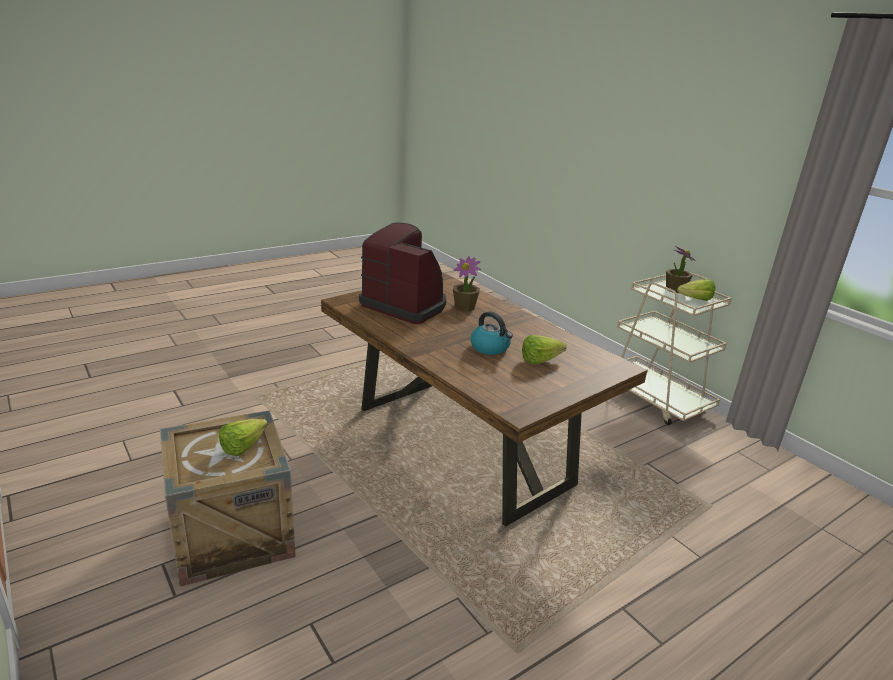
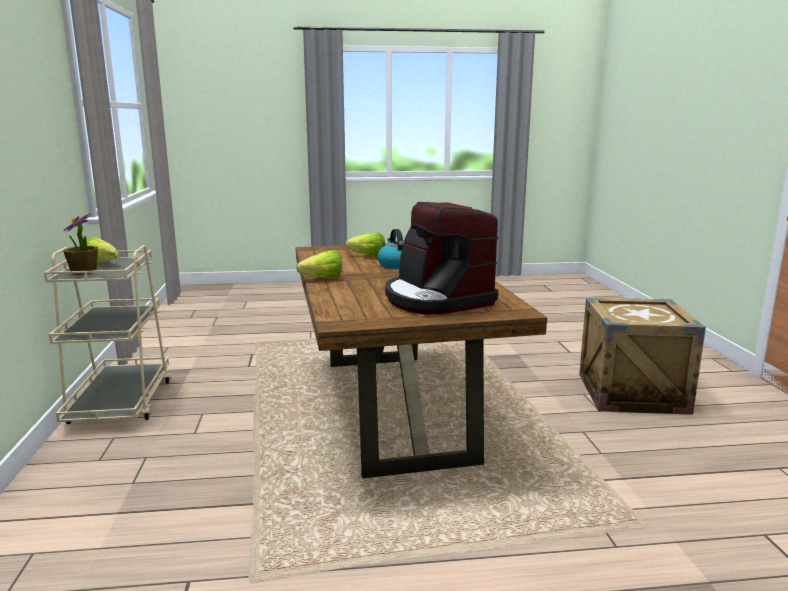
camera: 150 degrees left, 10 degrees down
lettuce [219,419,268,456] -> lettuce moved to [296,250,342,278]
potted plant [453,256,481,312] -> none

